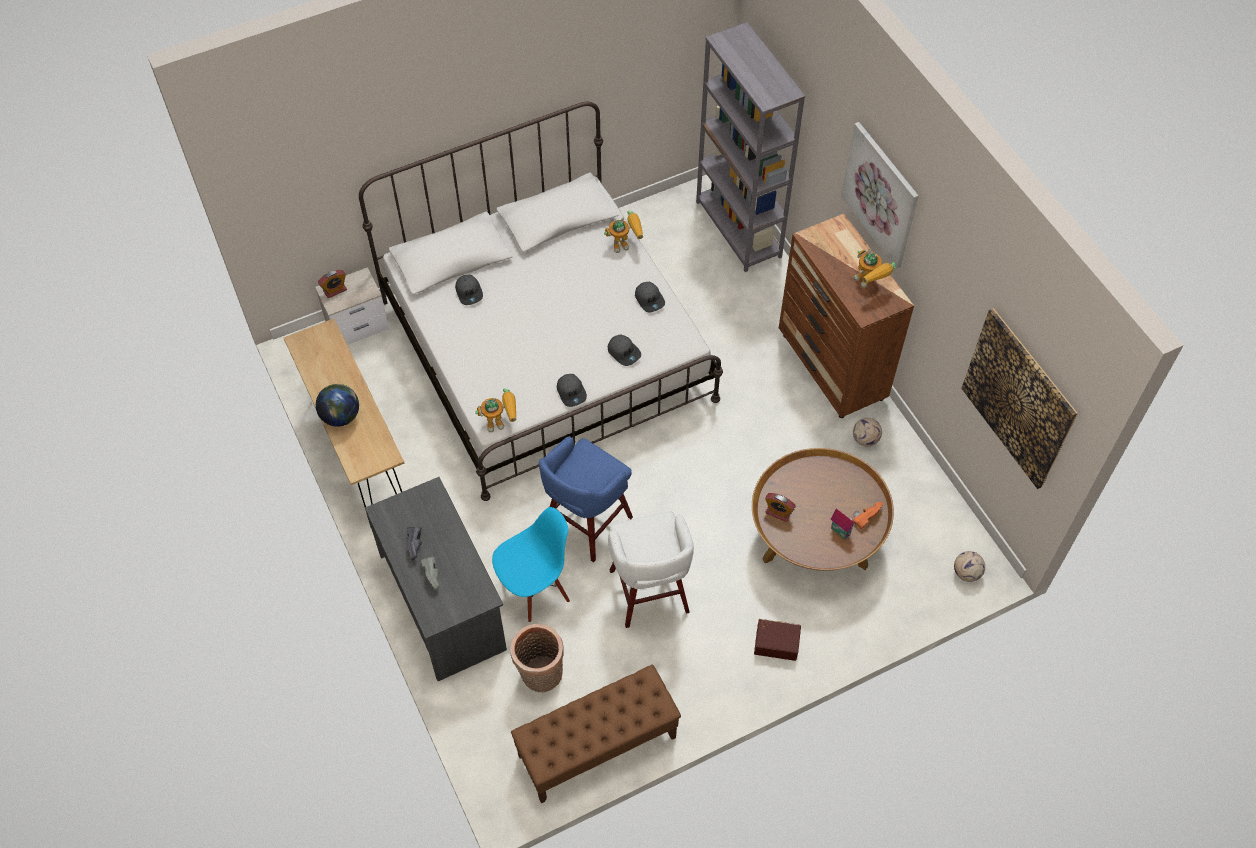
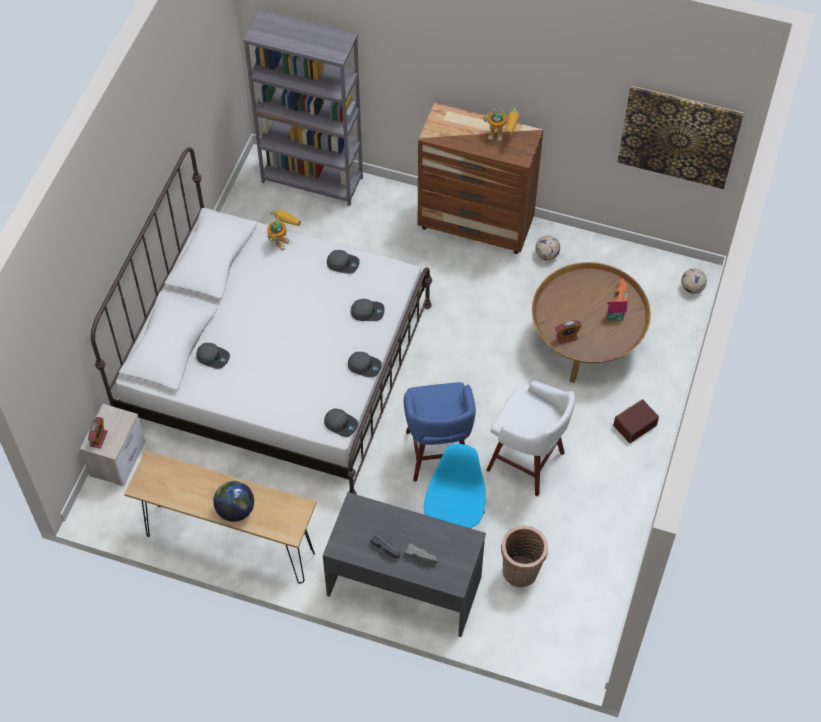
camera: 45 degrees left, 0 degrees up
toy robot [475,388,516,432] -> grey cap [324,409,358,437]
brown bench [511,665,681,804] -> none
picture [841,122,919,269] -> none

